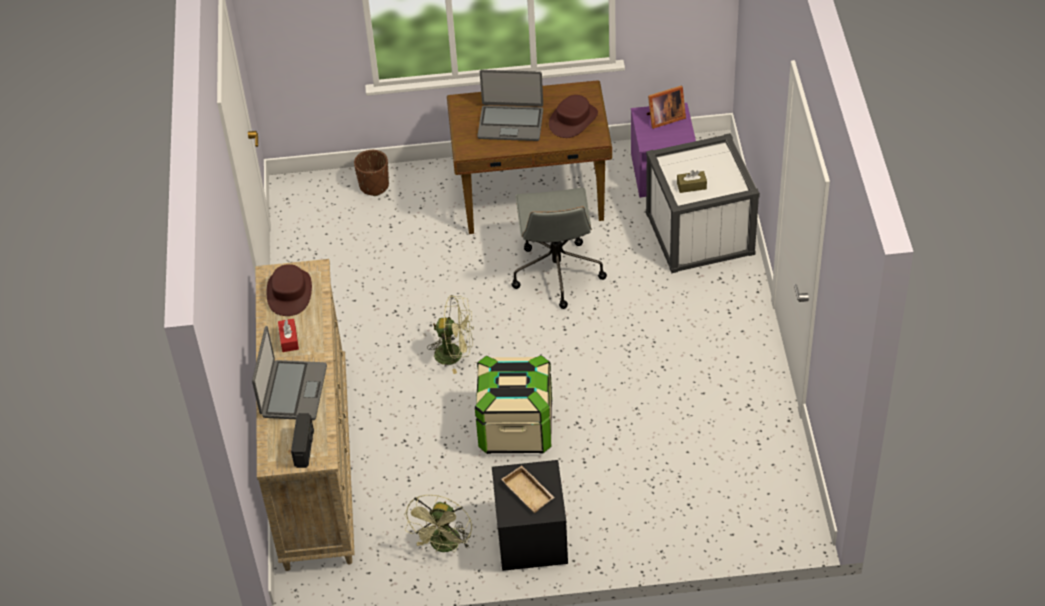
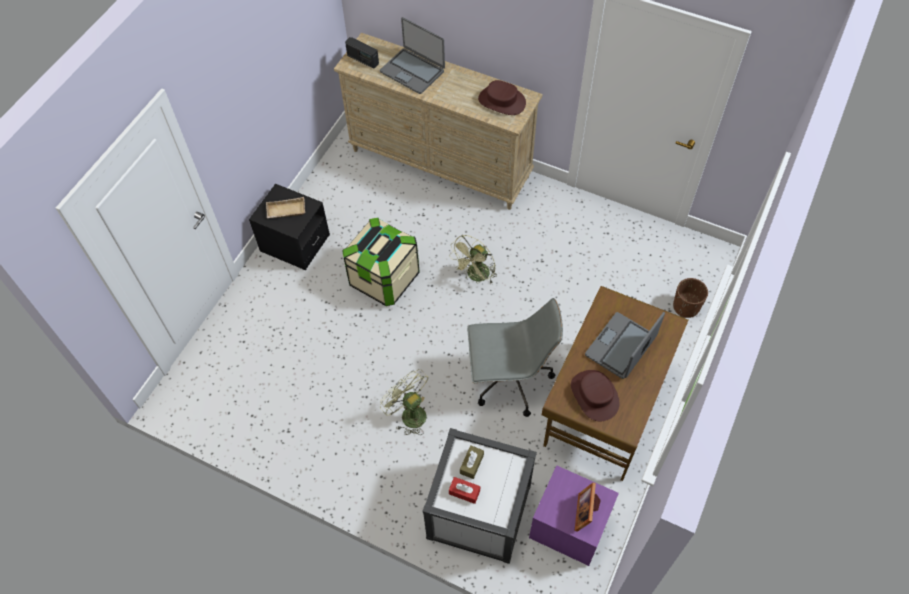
camera: 120 degrees right, 10 degrees up
red tissue box [278,319,299,352] -> red tissue box moved to [449,477,480,504]
green fan [404,495,472,552] -> green fan moved to [380,369,428,435]
grey office chair [511,188,607,309] -> grey office chair turned 150 degrees clockwise [467,298,563,417]

